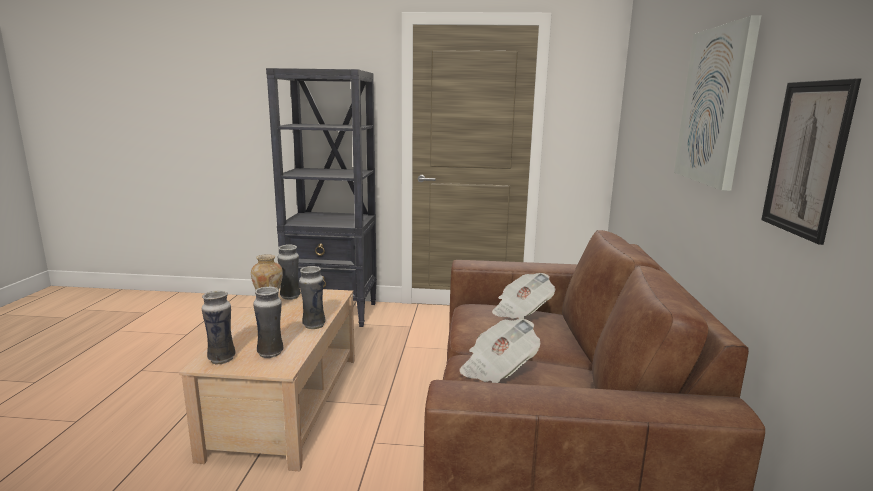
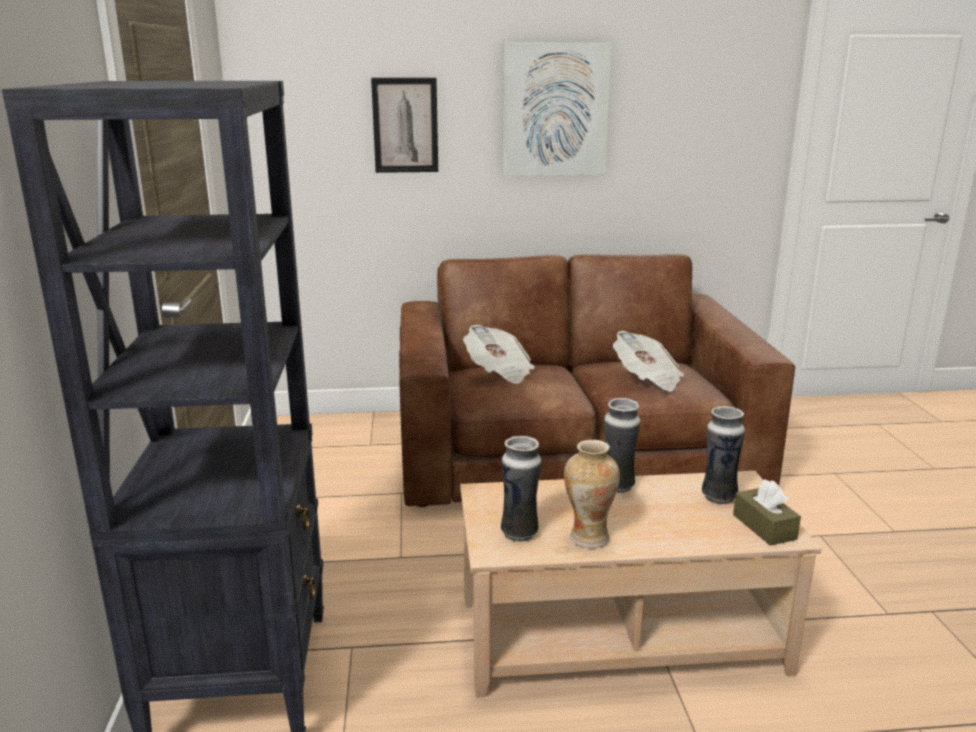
camera: 100 degrees left, 5 degrees up
vase [202,290,236,364] -> brown tissue box [733,479,801,546]
picture [761,78,861,245] -> picture moved to [371,78,438,173]

